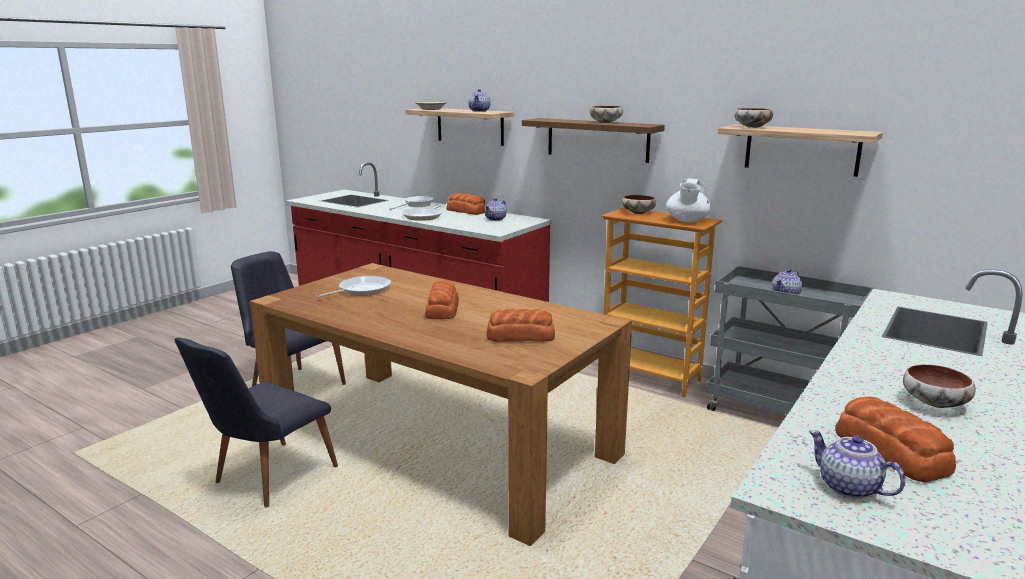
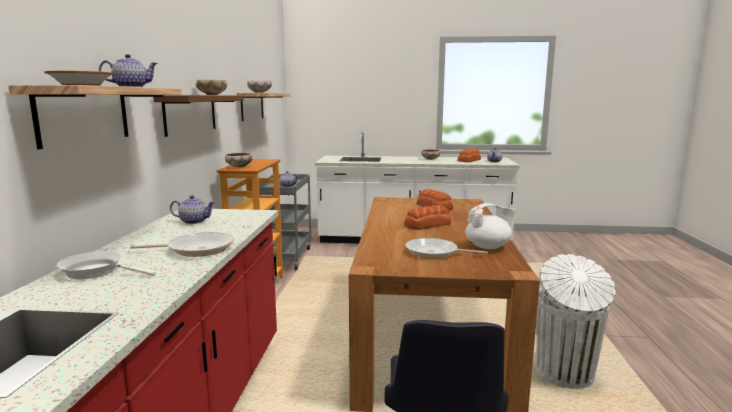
camera: 120 degrees left, 5 degrees down
black chair [174,337,338,508] -> white trash can [536,254,616,389]
bread [446,193,486,215] -> none
white teapot [666,178,711,222] -> white teapot moved to [465,203,516,249]

